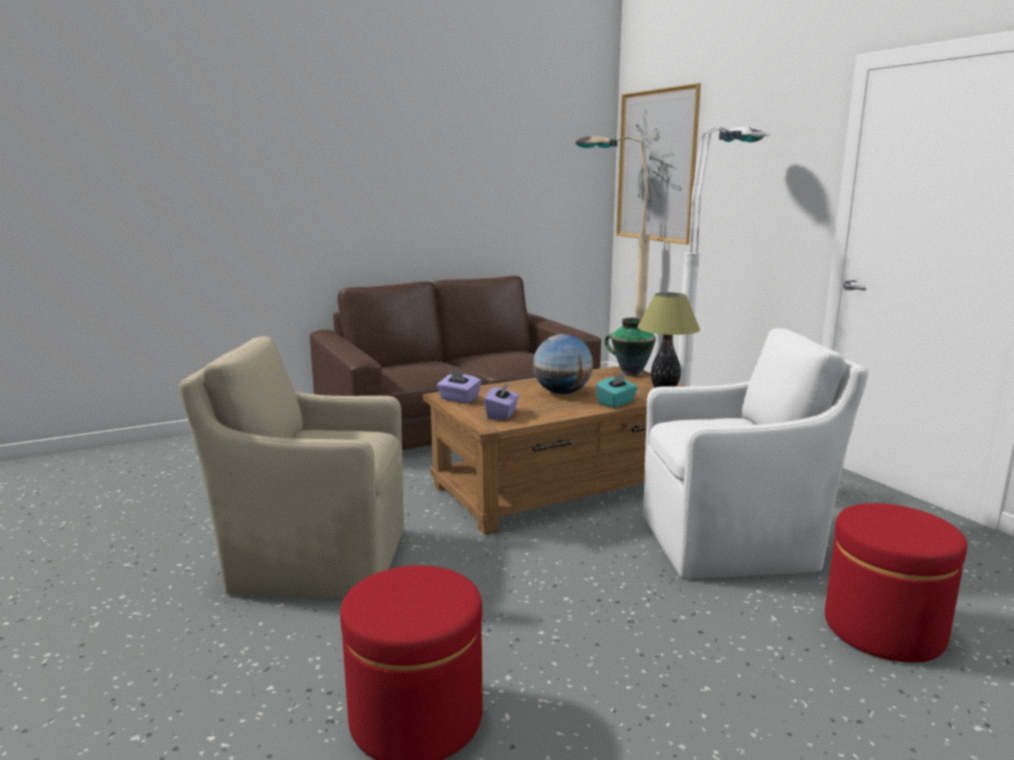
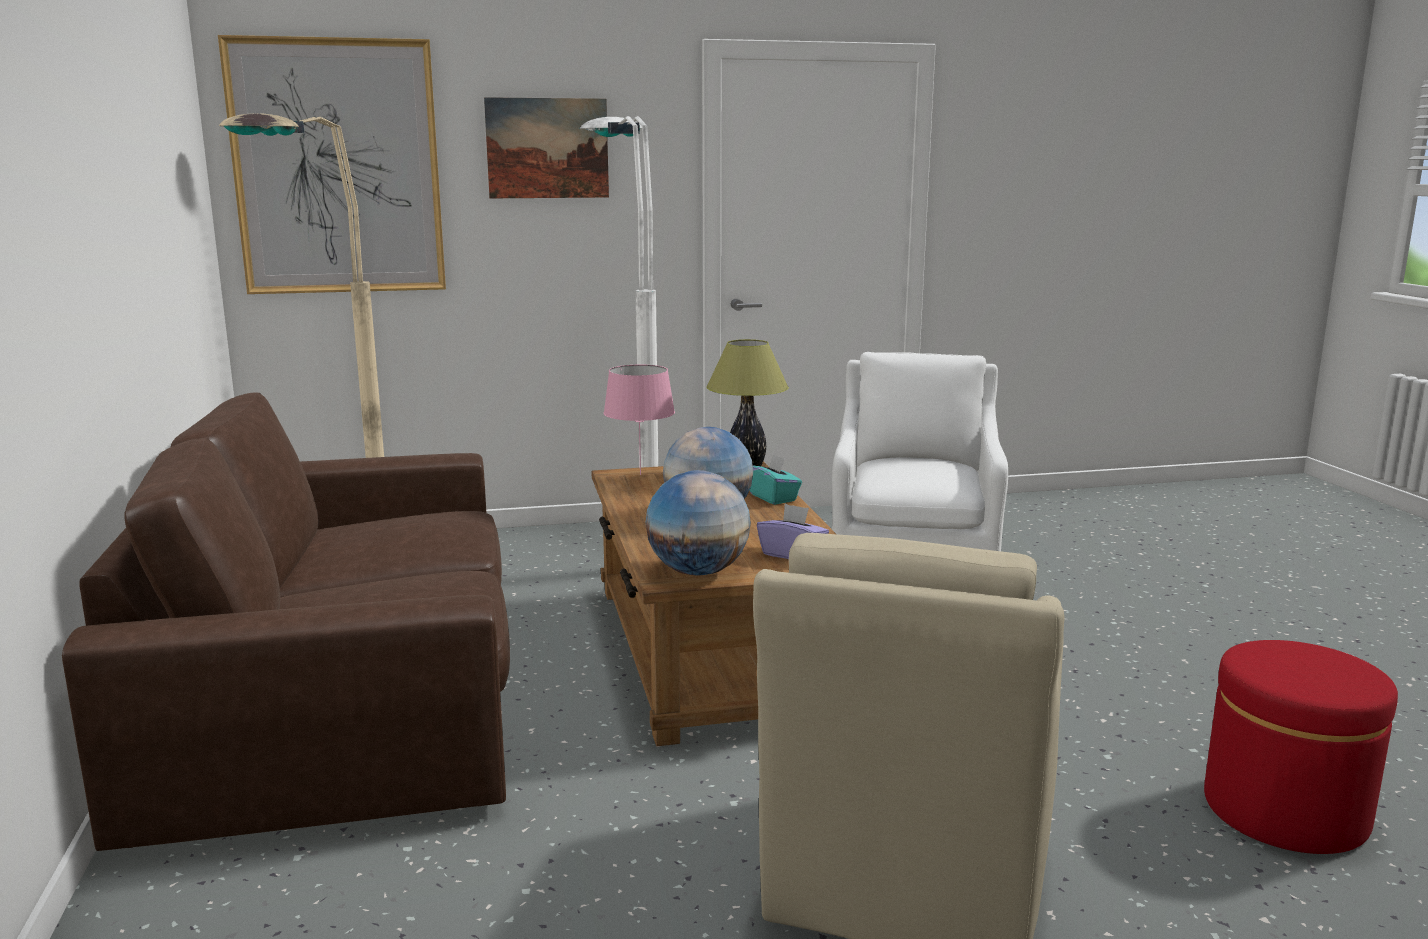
camera: 75 degrees left, 0 degrees up
purple tissue box [437,370,481,404] -> globe [646,470,751,576]
vase [604,318,656,376] -> pink table lamp [604,365,675,475]
red ottoman [825,503,967,663] -> none
none -> picture [484,97,609,198]

